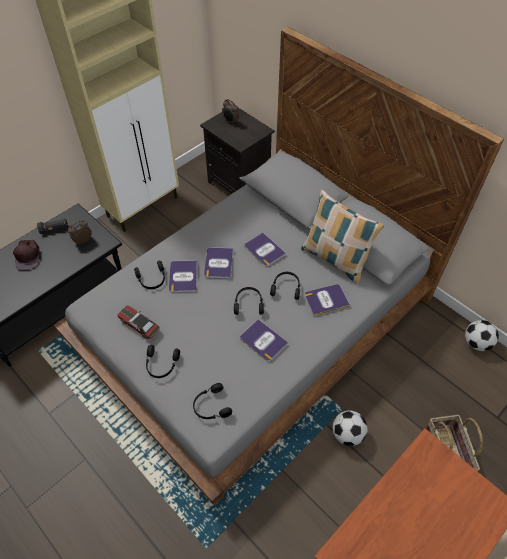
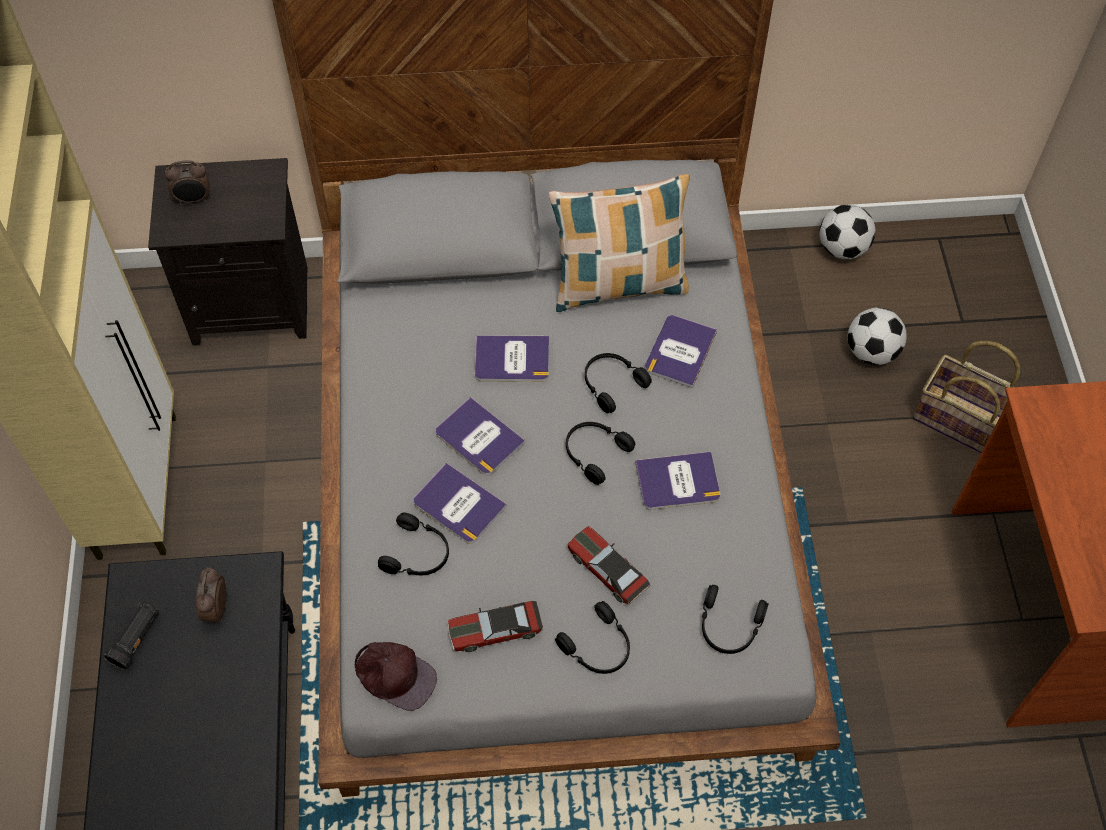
camera: 50 degrees left, 5 degrees up
brown cap [13,240,40,270] -> brown cap moved to [355,642,437,711]
football [332,410,367,446] -> football moved to [848,308,907,365]
none -> toy car [567,526,650,604]

